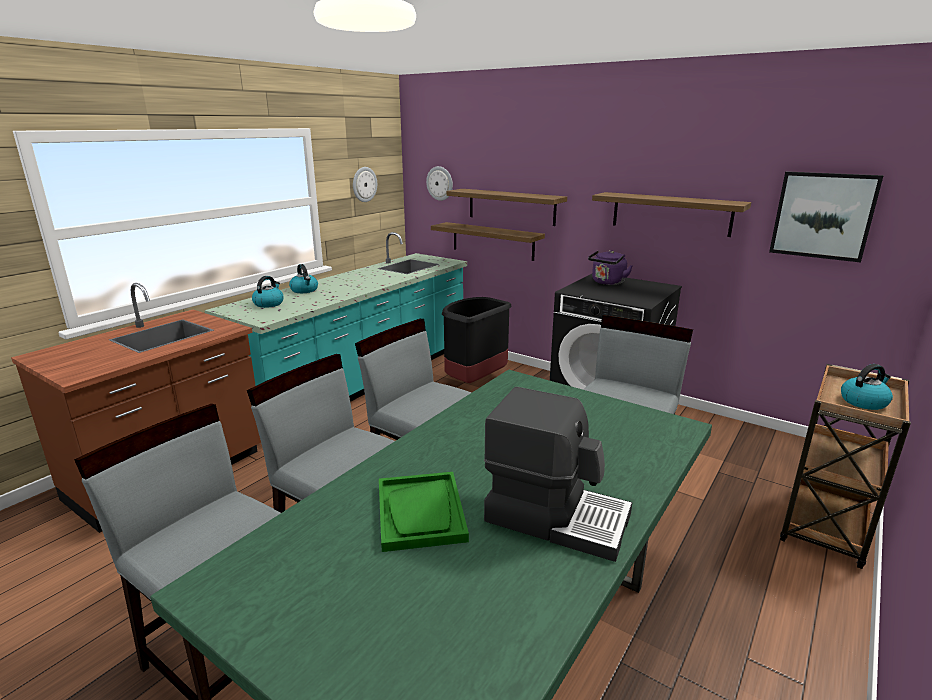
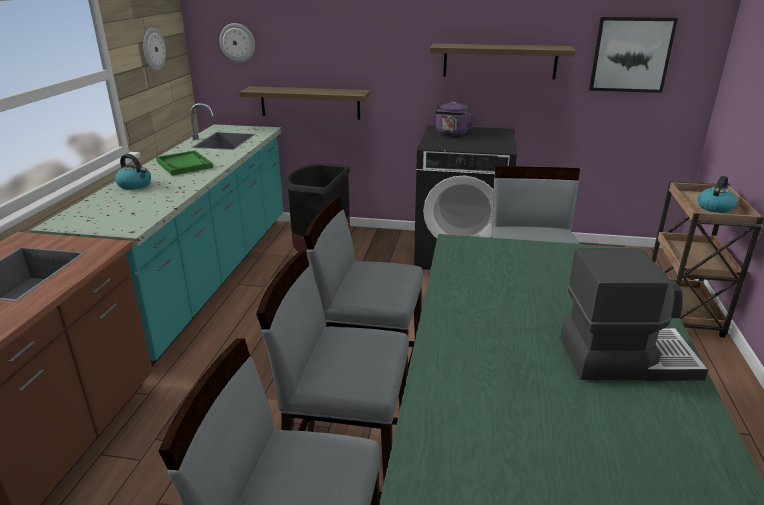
camera: 25 degrees left, 5 degrees up
kettle [252,276,284,308] -> none
green tray [379,472,469,552] -> green tray moved to [156,150,213,176]
shelf [446,189,567,226] -> none

